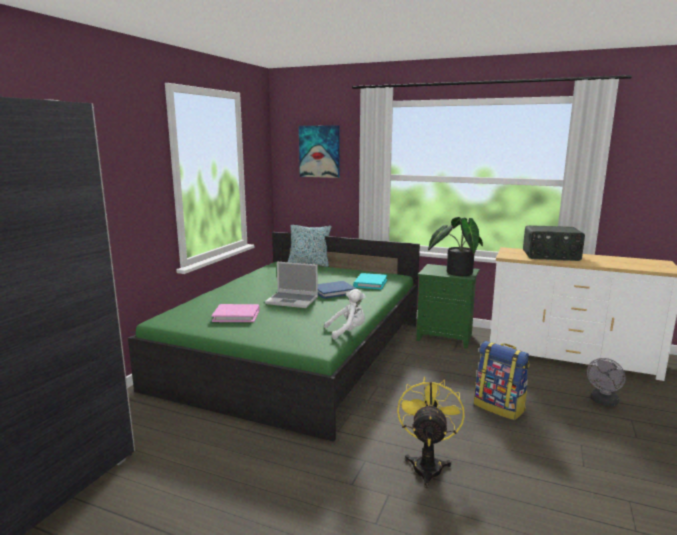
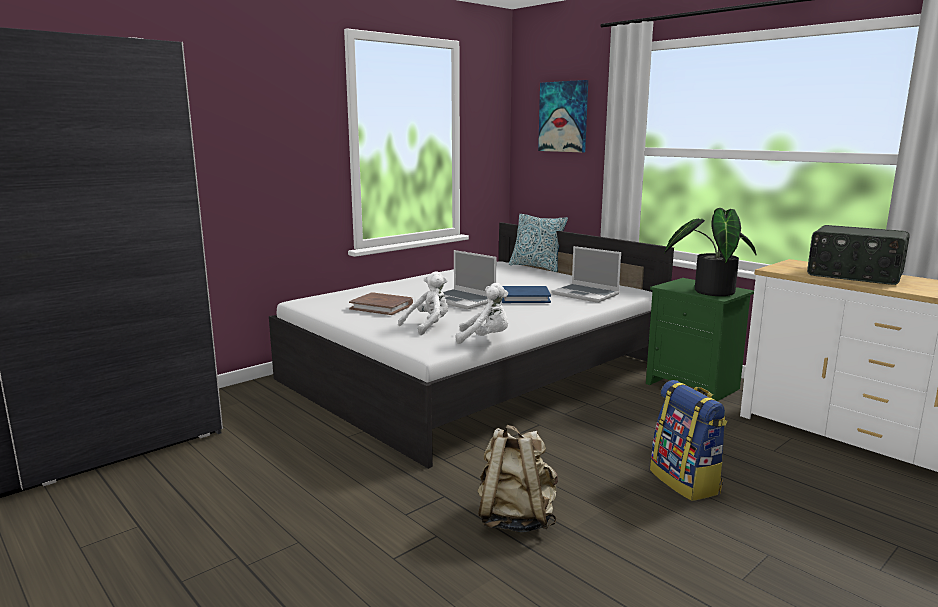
camera: 25 degrees right, 0 degrees up
green bed [128,232,420,442] -> white bed [269,222,674,469]
pink book [212,304,260,322] -> brown book [349,292,413,315]
turquoise book [353,273,387,290] -> laptop [551,246,621,303]
yellow fan [397,376,465,488] -> beige backpack [478,425,558,532]
grey fan [587,358,626,406] -> none
none -> white plush toy [398,271,448,335]

